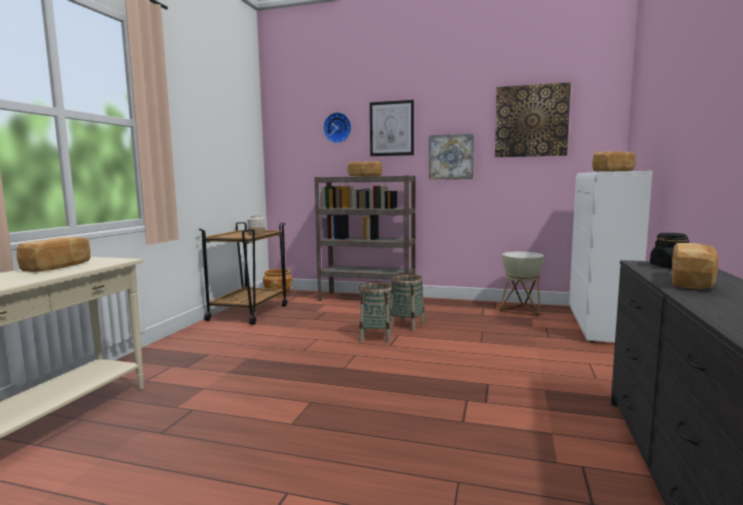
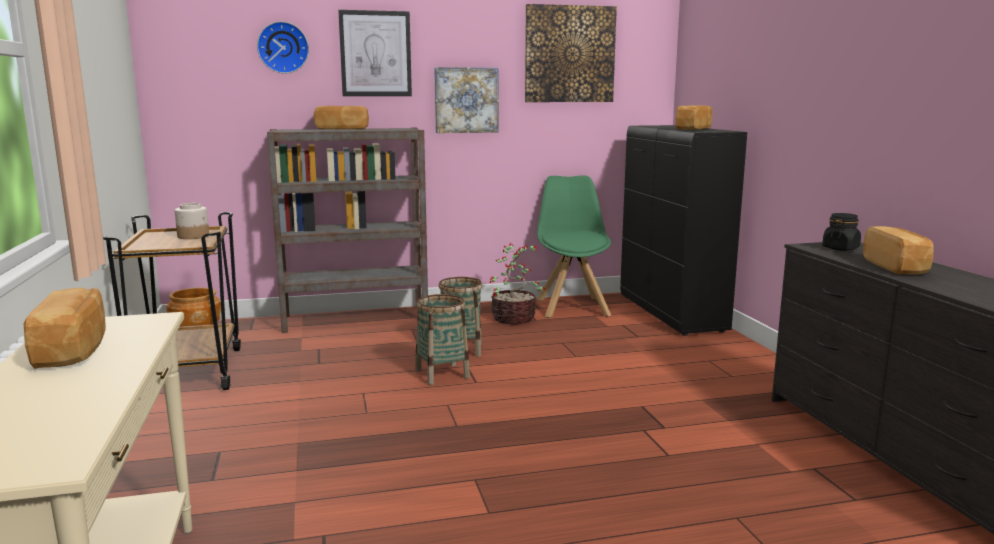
camera: 30 degrees left, 5 degrees up
planter [499,252,544,316] -> green chair [537,175,611,318]
white cabinet [569,171,652,343] -> black cabinet [620,125,747,336]
none -> potted plant [490,243,546,325]

